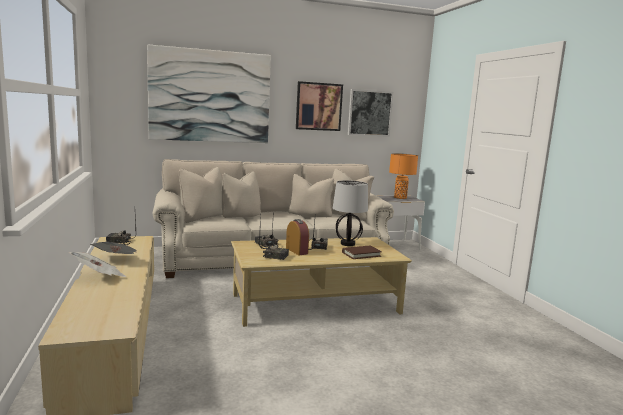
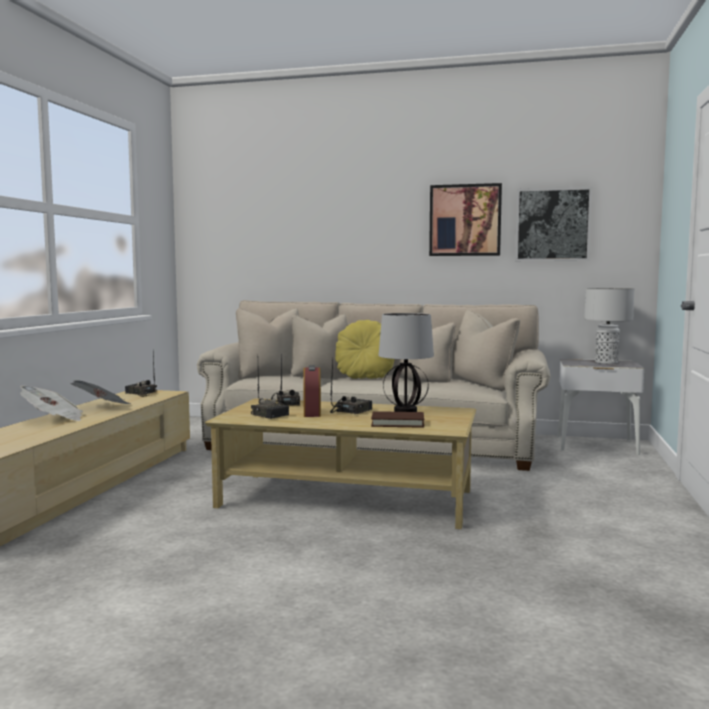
camera: 30 degrees right, 5 degrees down
picture [147,44,271,143] -> none
orange table lamp [389,153,418,199] -> white table lamp [584,288,634,364]
none -> yellow pillow [335,320,395,379]

